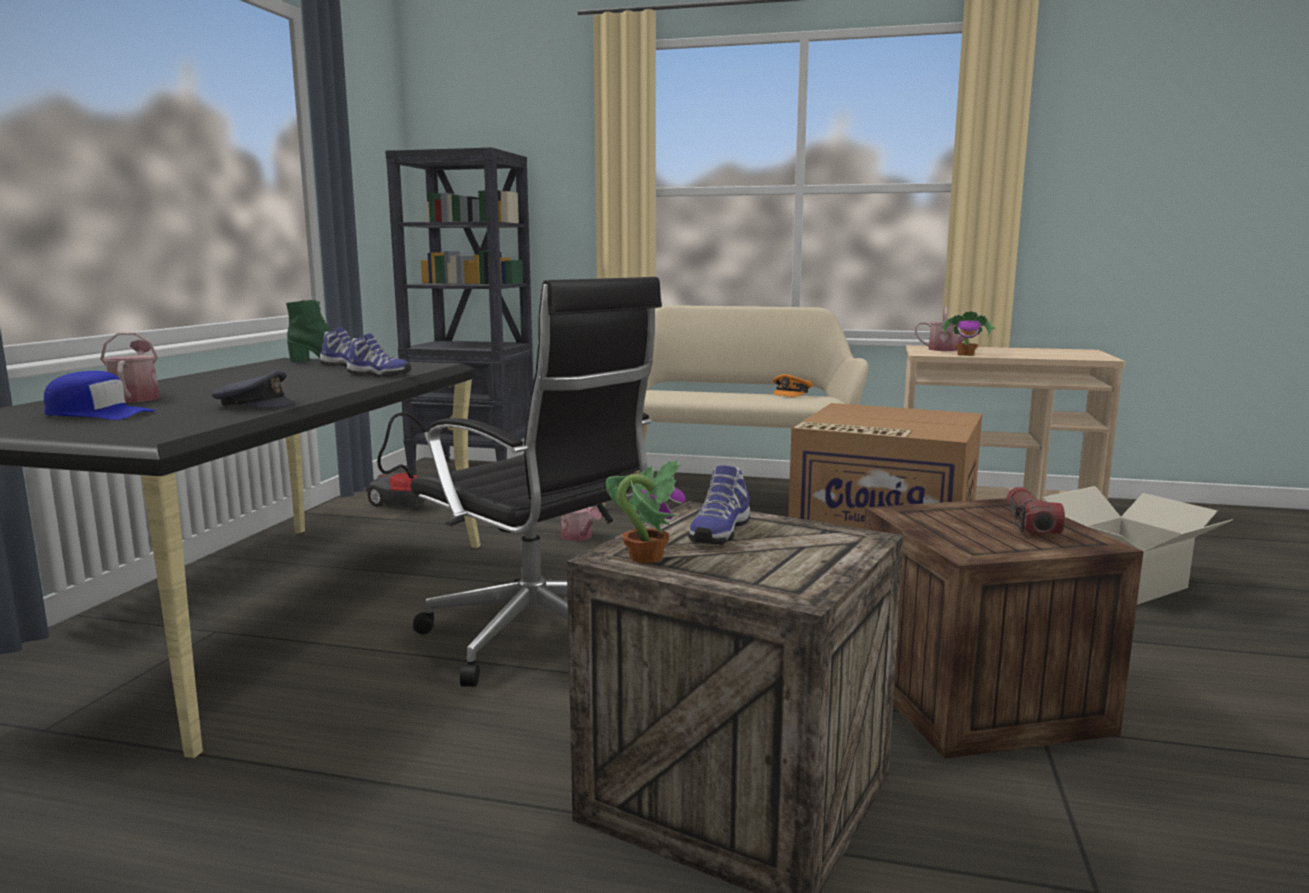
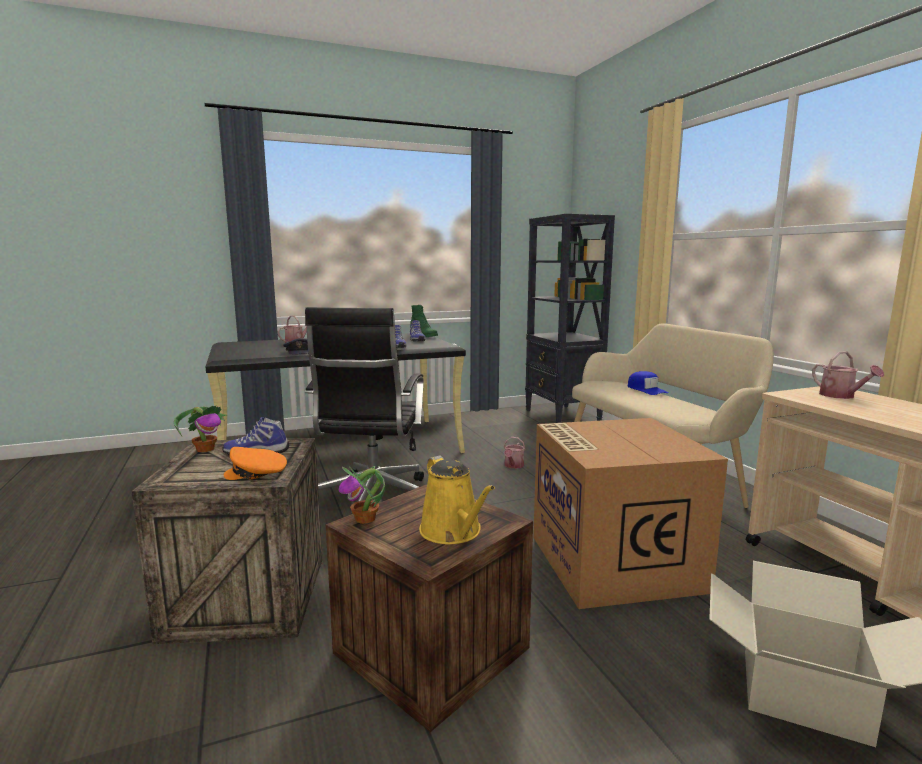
camera: 55 degrees right, 0 degrees up
blue cap [44,371,156,420] -> blue cap moved to [627,371,669,395]
vacuum cleaner [365,412,465,526] -> none
orange cap [773,374,813,397] -> orange cap moved to [224,447,287,480]
potted plant [941,311,995,356] -> potted plant moved to [339,466,385,524]
flashlight [1007,487,1065,535] -> yellow watering can [419,456,495,544]

